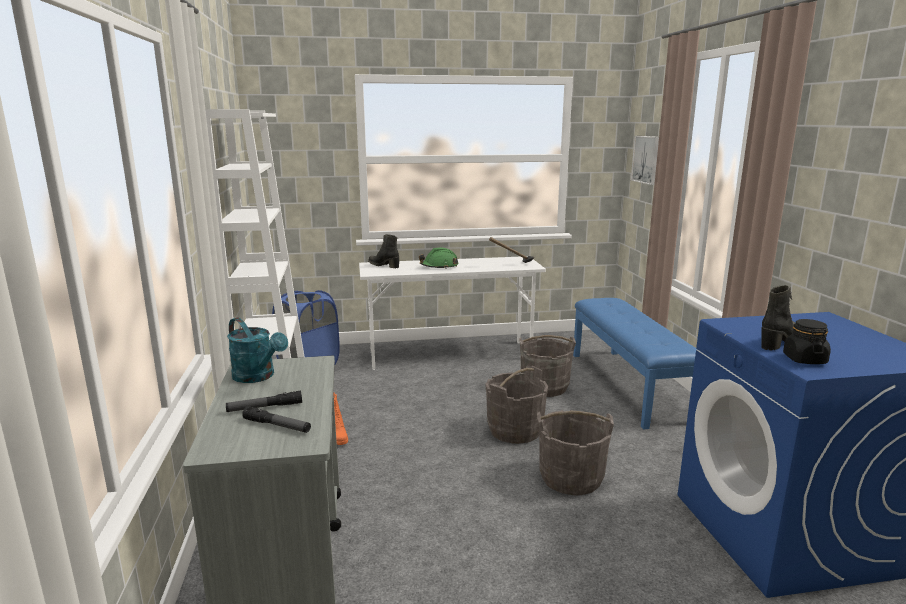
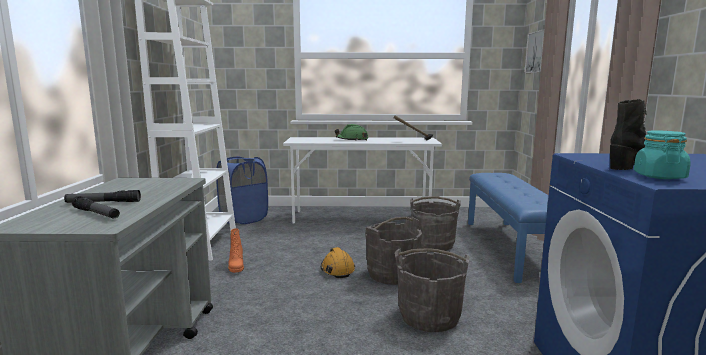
camera: 10 degrees right, 5 degrees down
turquoise watering can [227,318,288,383] -> none
black boot [368,234,399,268] -> none
black jar [783,319,831,364] -> turquoise jar [634,130,691,179]
none -> orange hard hat [321,247,355,278]

